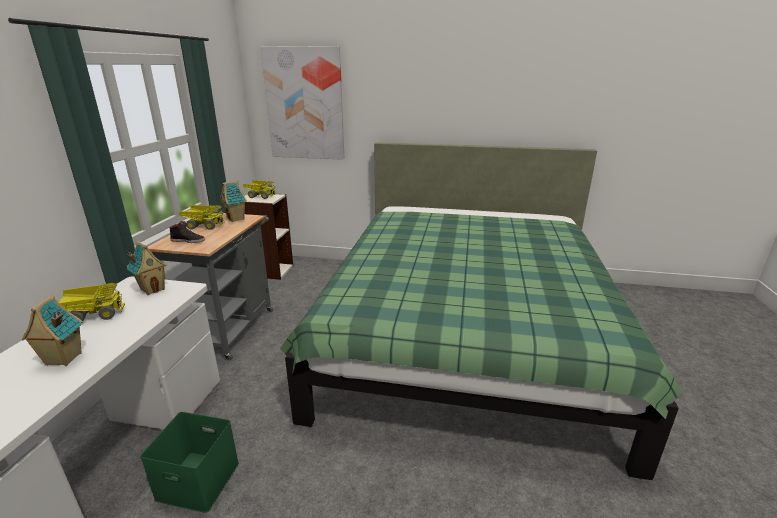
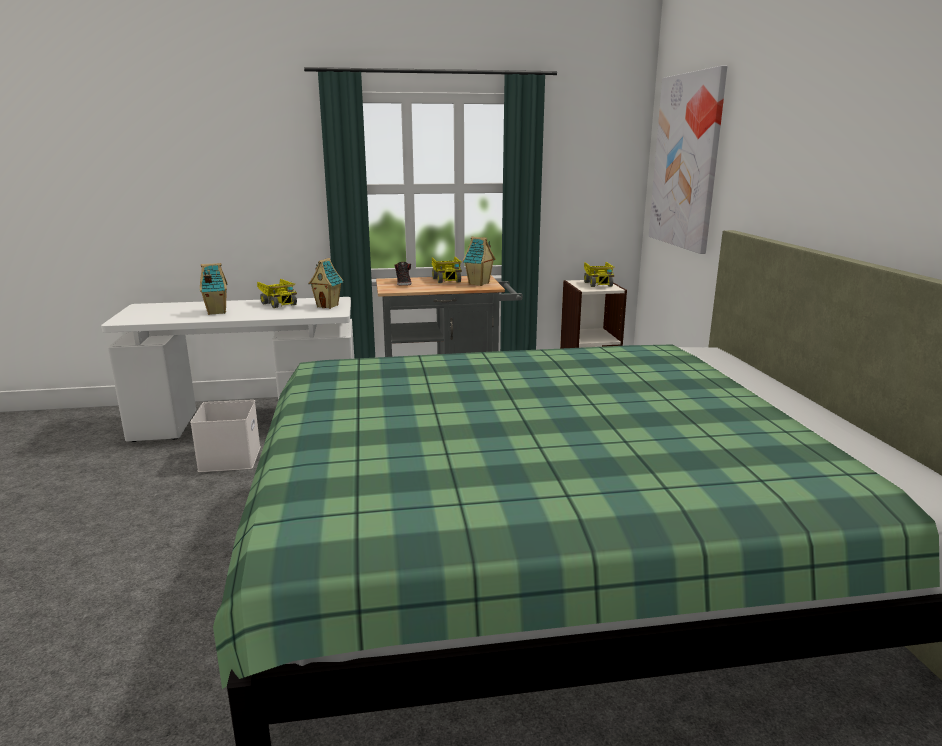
camera: 70 degrees right, 5 degrees down
green storage box [140,412,239,513] -> white storage box [190,400,261,472]

